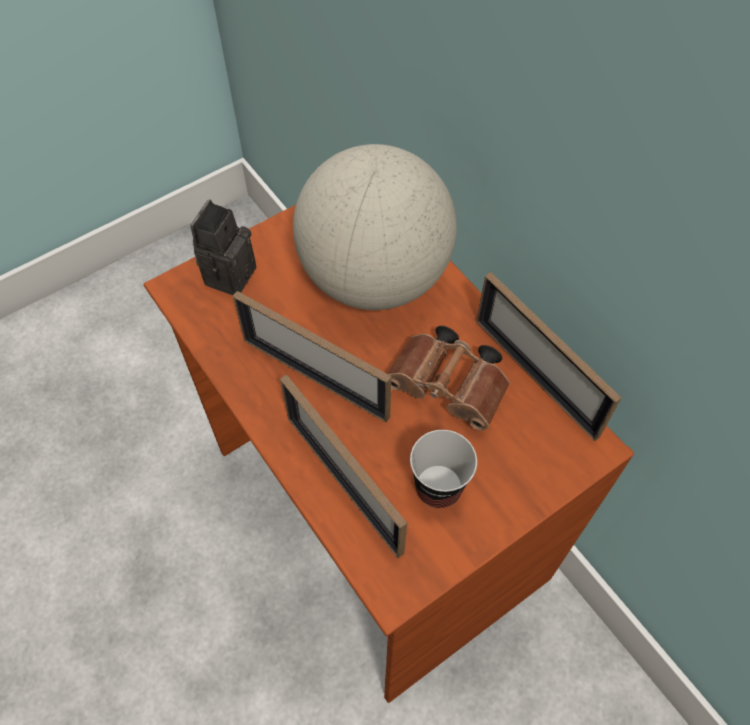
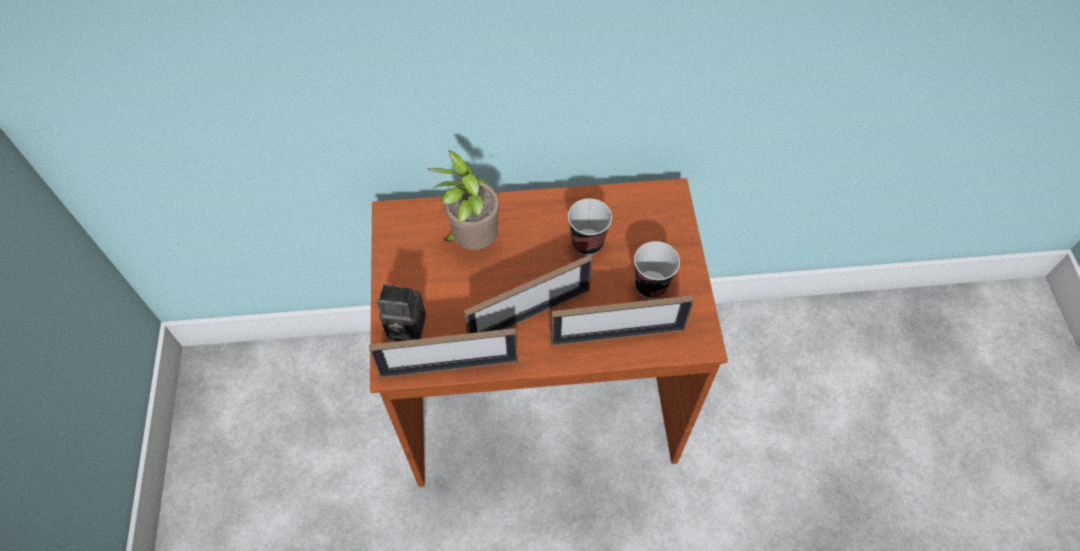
camera: 60 degrees left, 0 degrees up
camera [191,199,256,295] -> camera turned 45 degrees counterclockwise [377,284,426,342]
globe [293,144,457,310] -> potted plant [427,150,499,250]
brown binoculars [387,326,510,431] -> cup [568,198,612,255]
picture frame [476,272,621,441] -> picture frame moved to [369,328,518,378]

